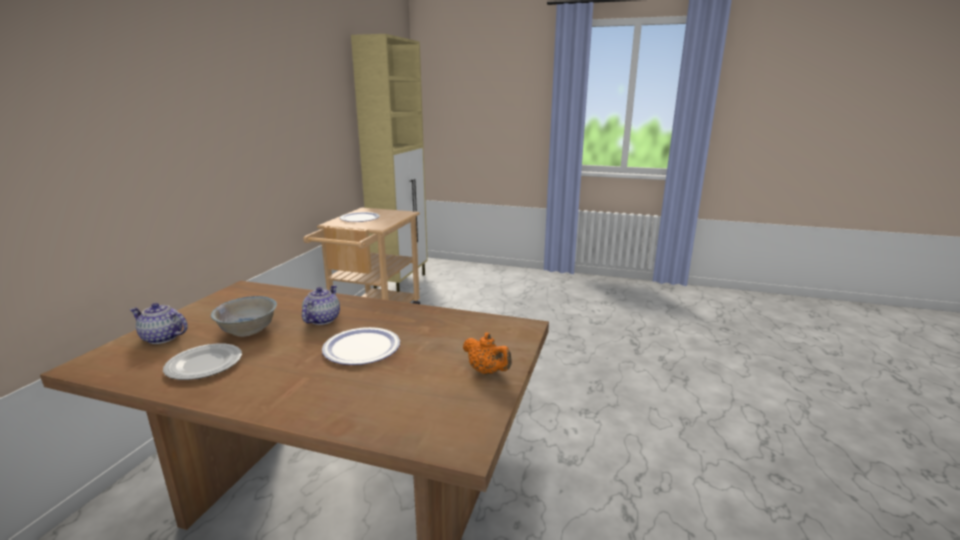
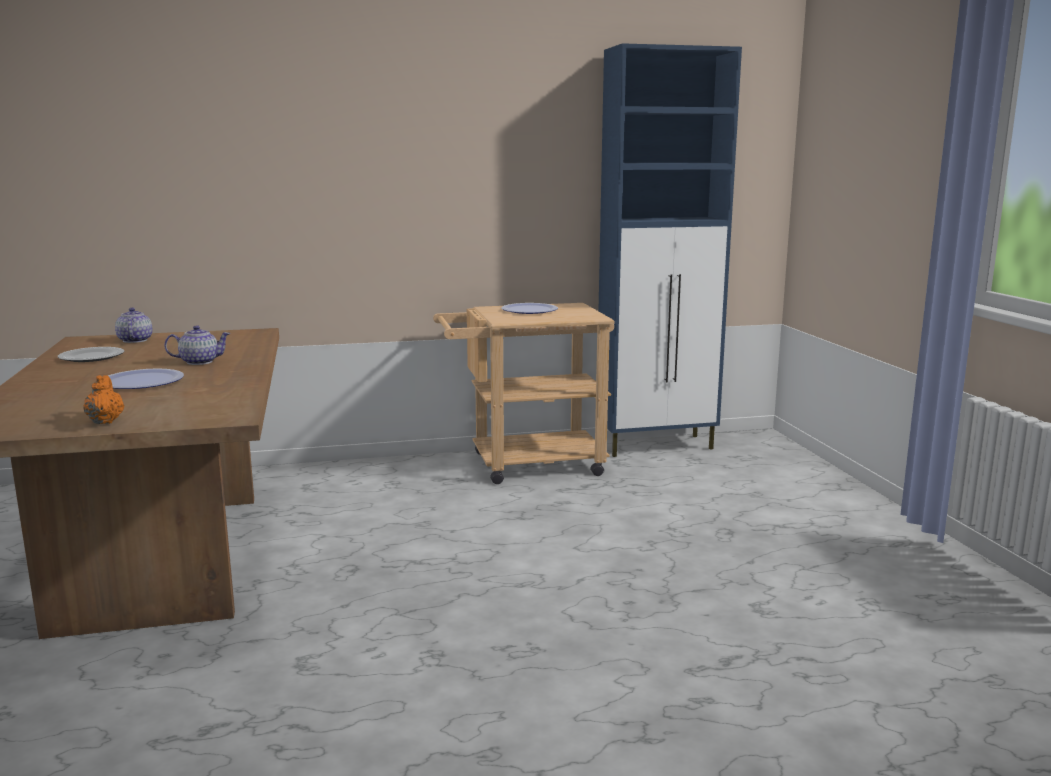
camera: 60 degrees right, 5 degrees down
white bowl [210,296,277,337] -> none
beige cabinet [351,34,428,292] -> blue cabinet [598,43,742,457]
orange teapot [463,332,512,375] -> orange teapot turned 150 degrees clockwise [84,375,124,424]

